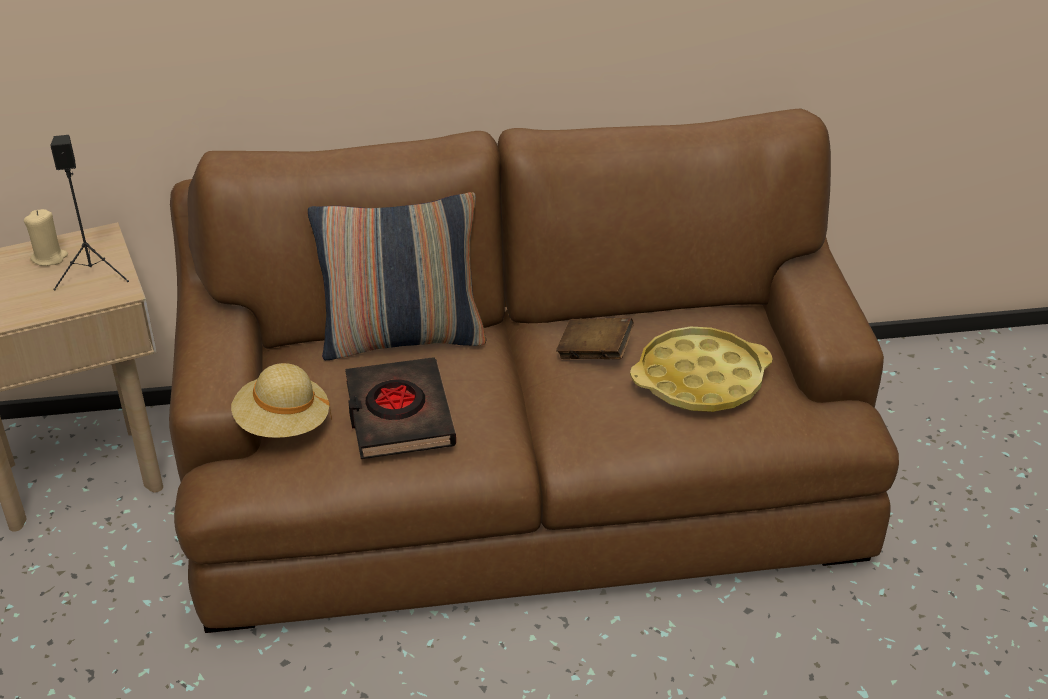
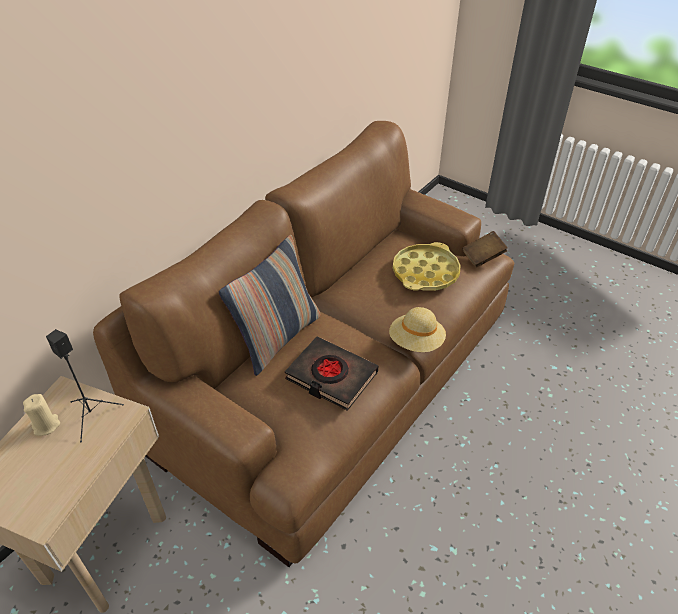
camera: 45 degrees left, 5 degrees up
beige hat [231,363,332,438] -> beige hat moved to [389,307,446,352]
brown book [556,318,634,359] -> brown book moved to [462,231,508,268]

